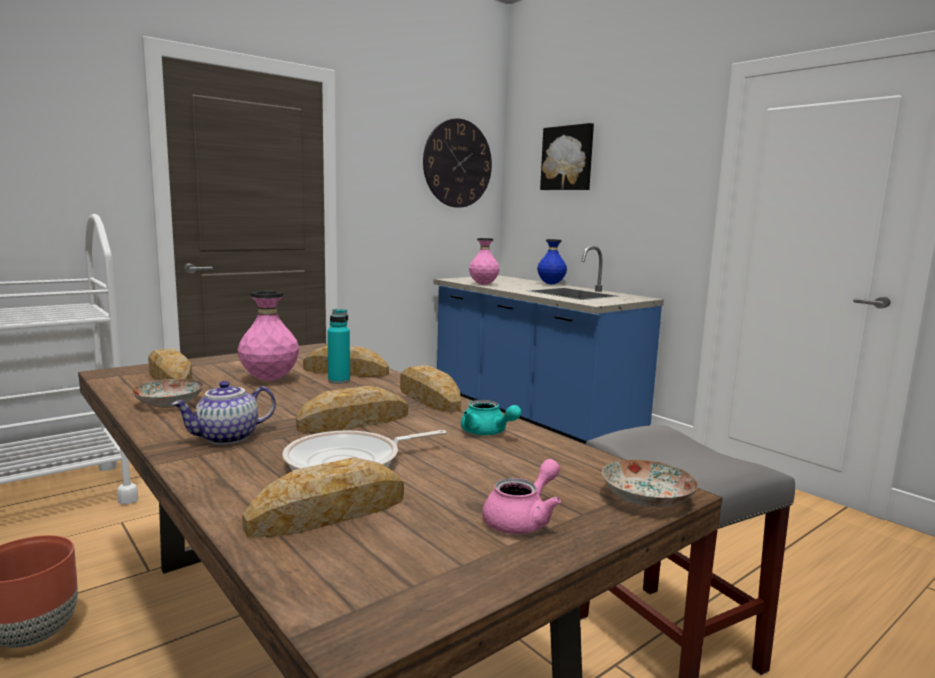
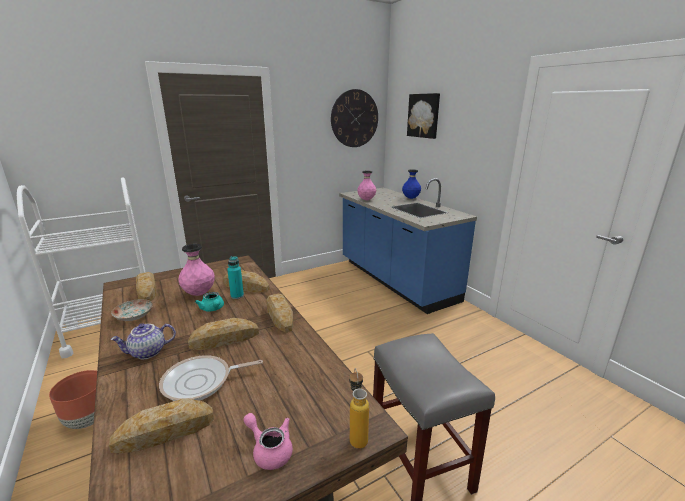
camera: 10 degrees right, 10 degrees up
turquoise teapot [461,400,522,435] -> turquoise teapot moved to [195,292,224,312]
pink teapot [482,459,561,534] -> pink teapot turned 105 degrees counterclockwise [244,413,293,470]
plate [602,459,698,508] -> bottle [349,368,369,449]

